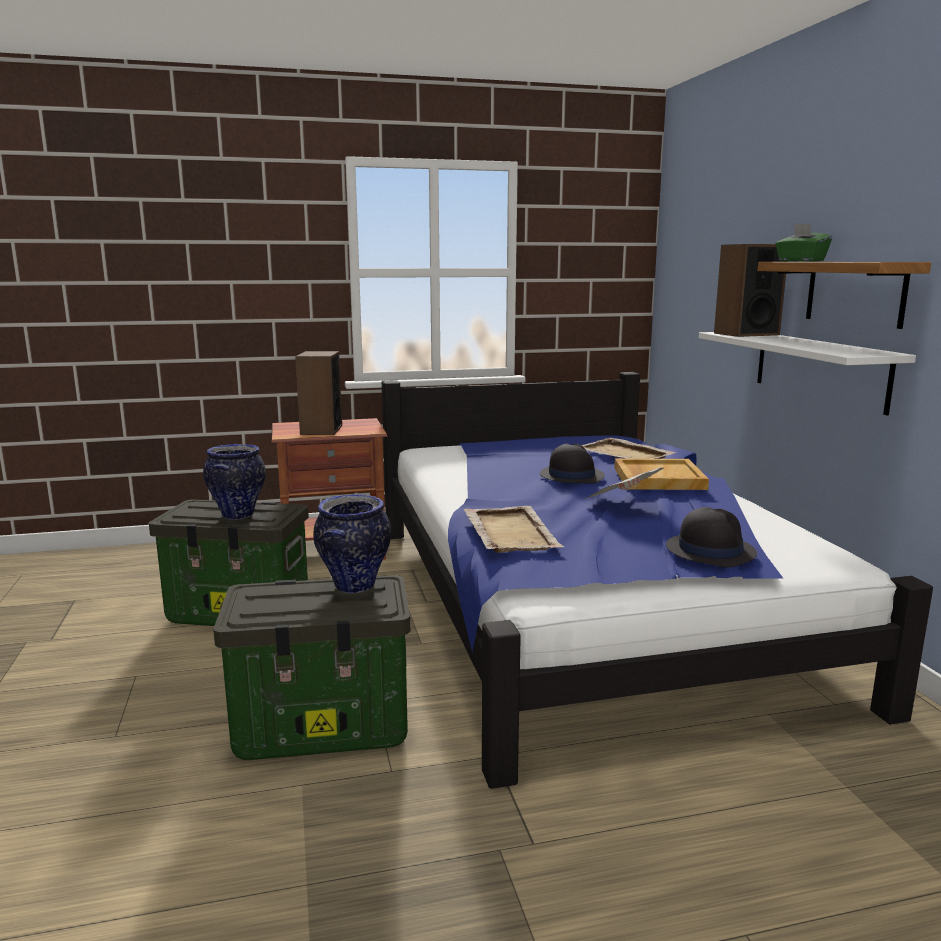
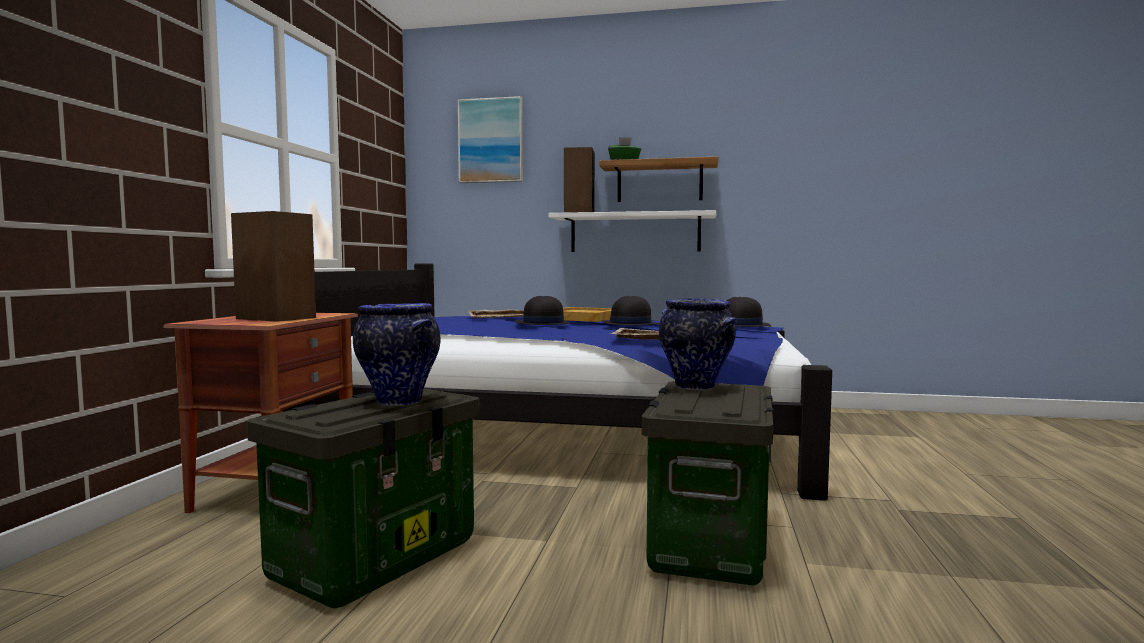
camera: 65 degrees left, 10 degrees down
newspaper [585,468,664,499] -> black hat [602,296,659,325]
none -> picture [458,96,523,183]

